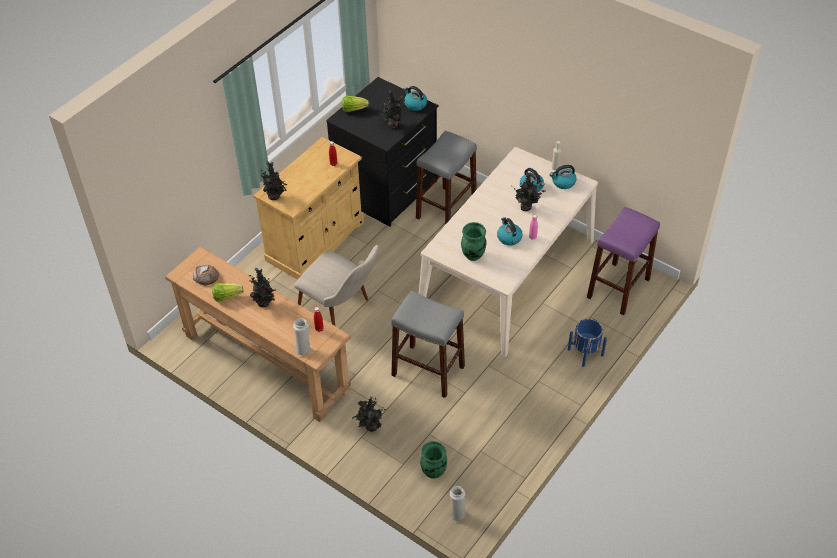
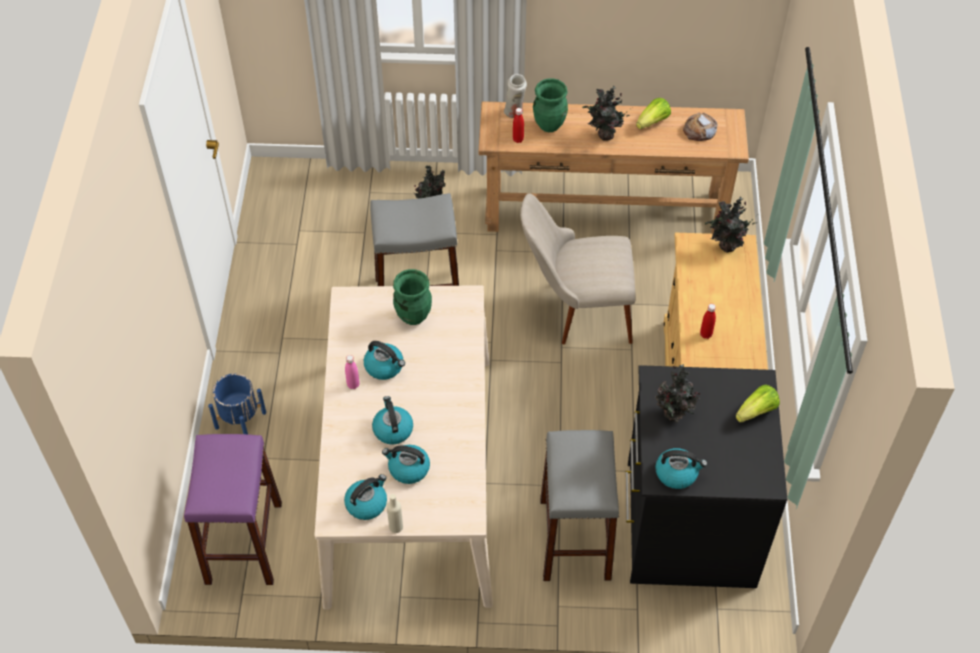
camera: 145 degrees right, 5 degrees up
green vase [420,441,447,479] -> green vase moved to [533,78,568,132]
white vase [450,486,466,522] -> none
potted plant [512,172,546,211] -> kettle [372,396,413,445]

